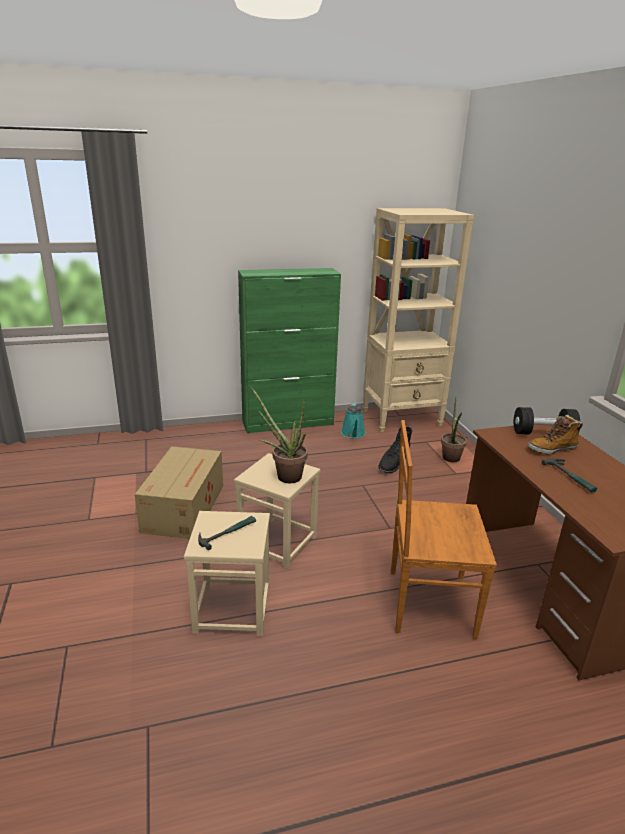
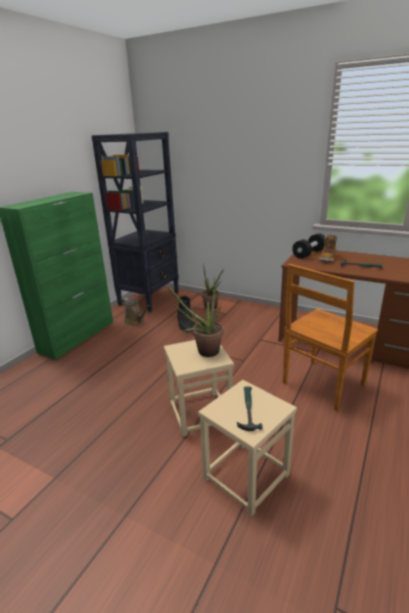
camera: 45 degrees left, 0 degrees up
cardboard box [135,446,223,539] -> none
turquoise watering can [341,403,366,439] -> brown watering can [122,298,150,326]
beige bookcase [363,208,474,432] -> black bookcase [91,132,179,312]

